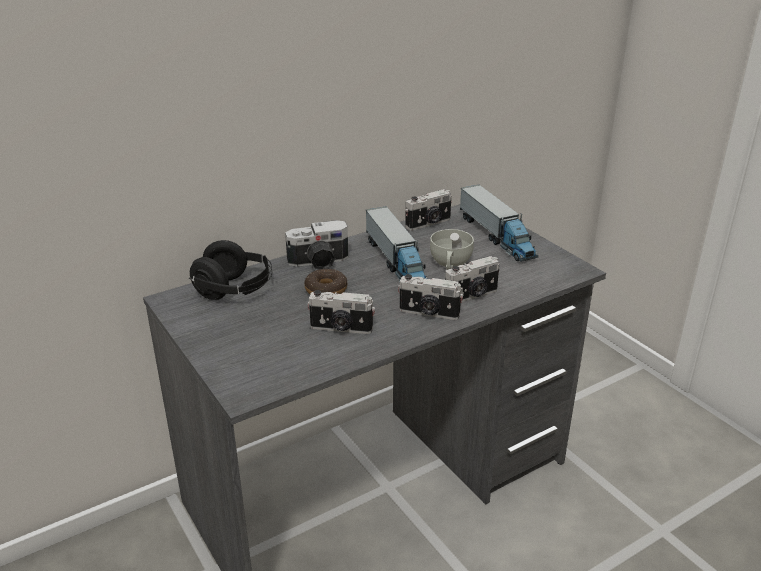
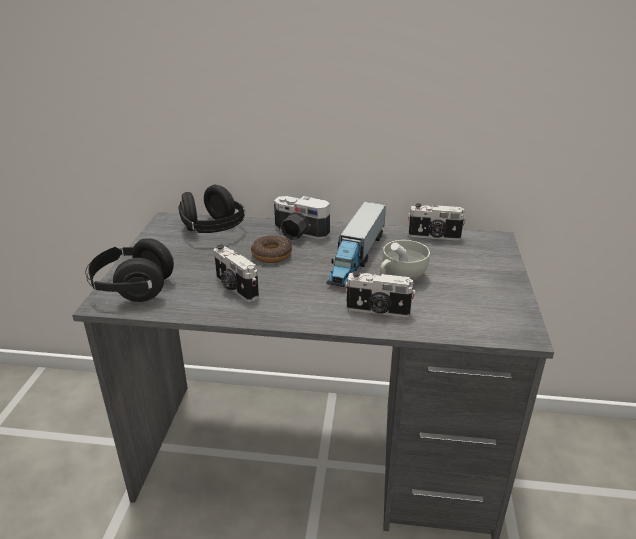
camera: 40 degrees right, 0 degrees up
camera [398,274,463,320] -> none
toy truck [460,185,538,262] -> none
none -> black headphones [85,238,174,302]

